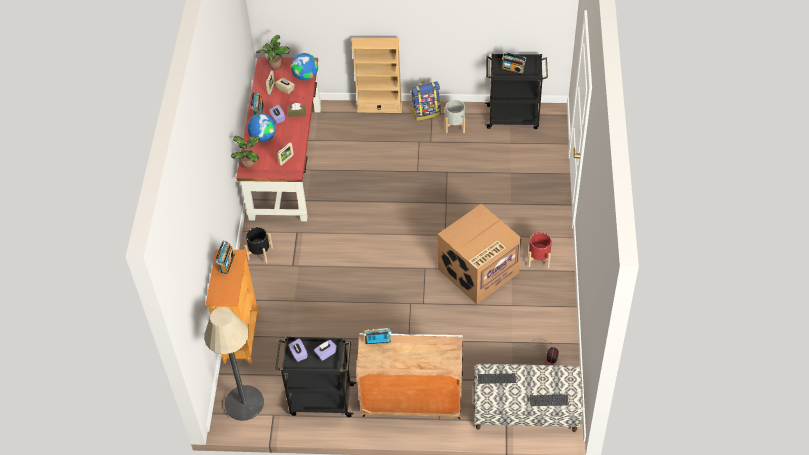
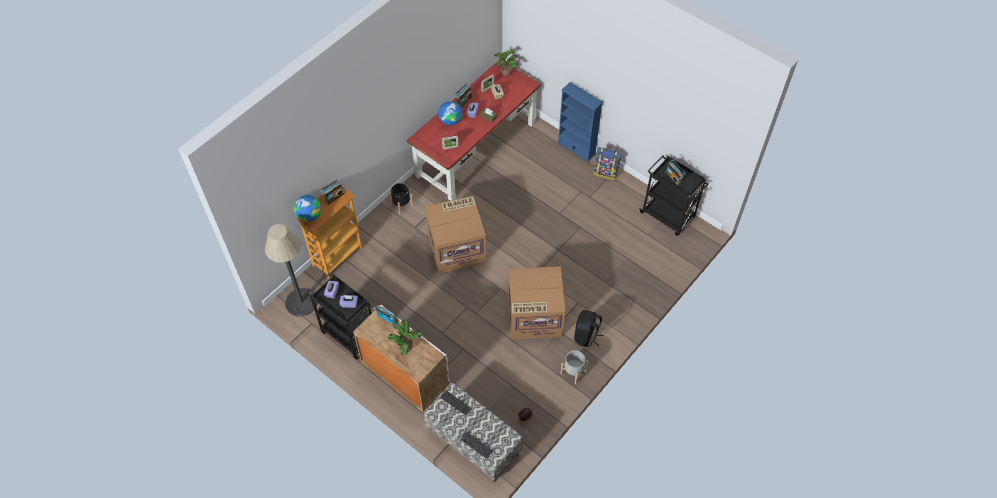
camera: 35 degrees right, 5 degrees up
potted plant [231,136,260,168] -> potted plant moved to [388,319,422,355]
globe [291,53,318,80] -> globe moved to [294,195,321,222]
beige bookcase [352,37,402,113] -> blue bookcase [557,82,603,162]
grey planter [445,100,465,133] -> grey planter moved to [561,350,588,384]
red planter [528,232,552,268] -> black backpack [574,310,603,347]
none -> cardboard box [425,196,486,273]

